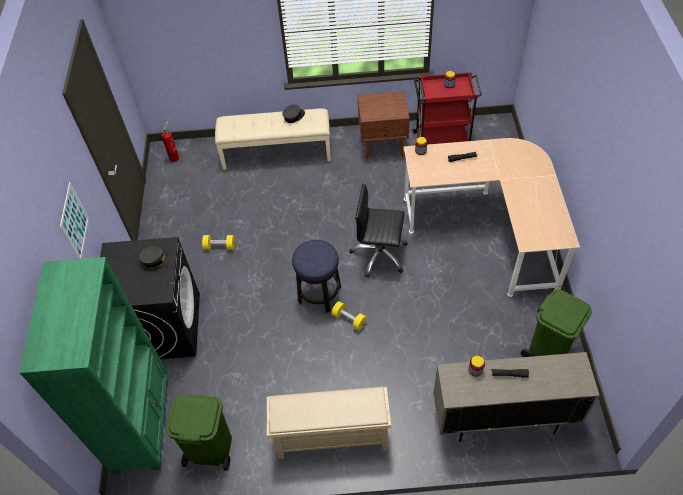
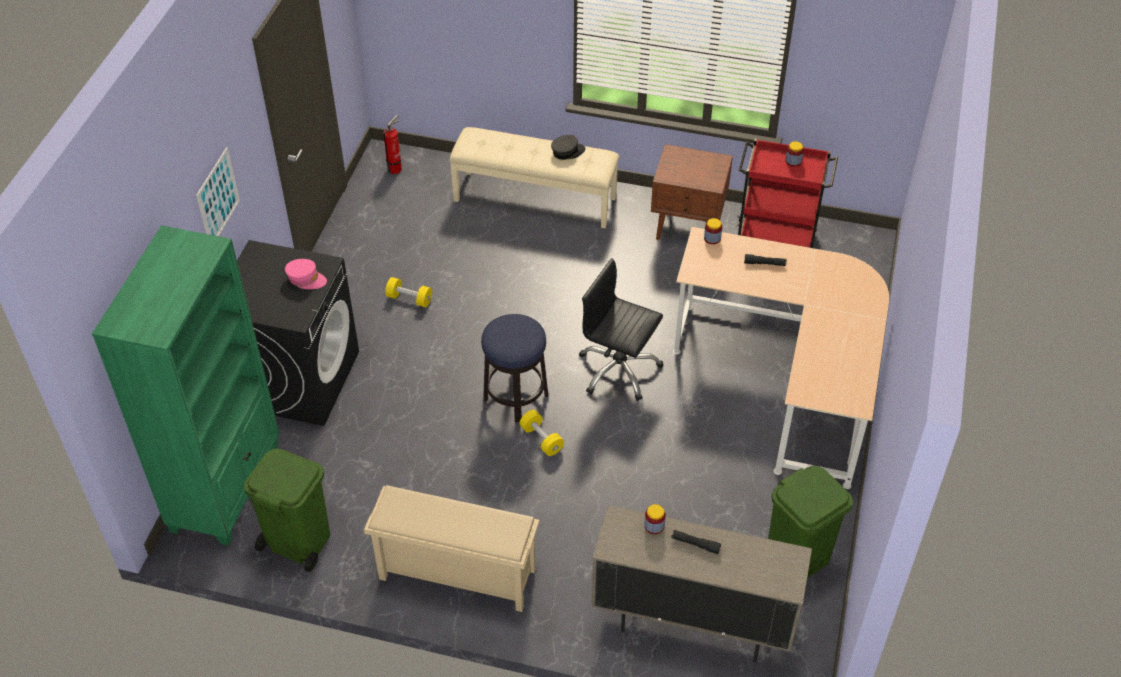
camera: 15 degrees right, 5 degrees down
grey cap [139,246,173,269] -> pink cap [285,259,327,289]

